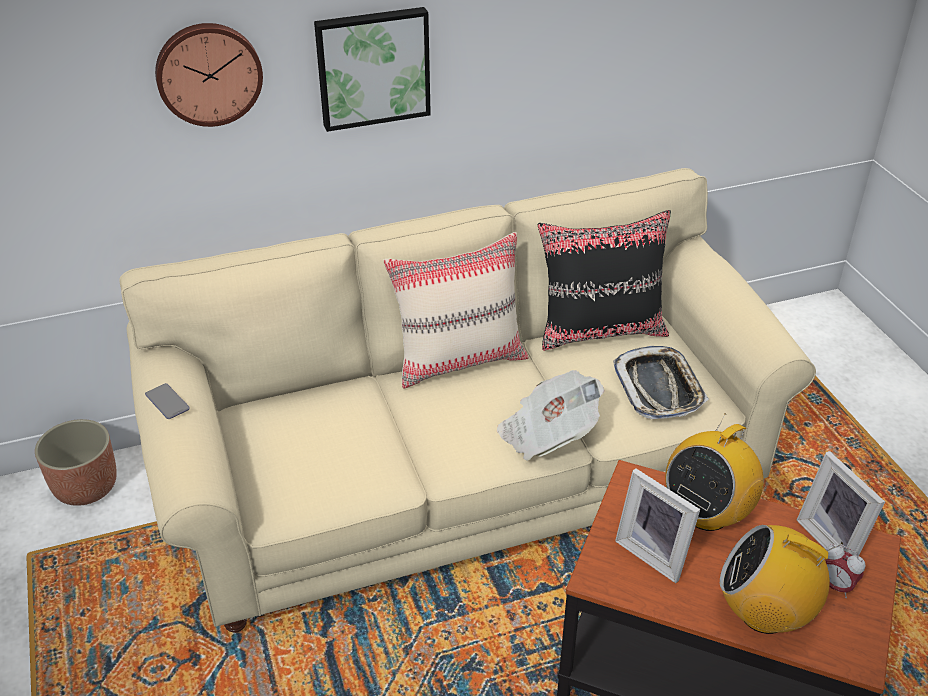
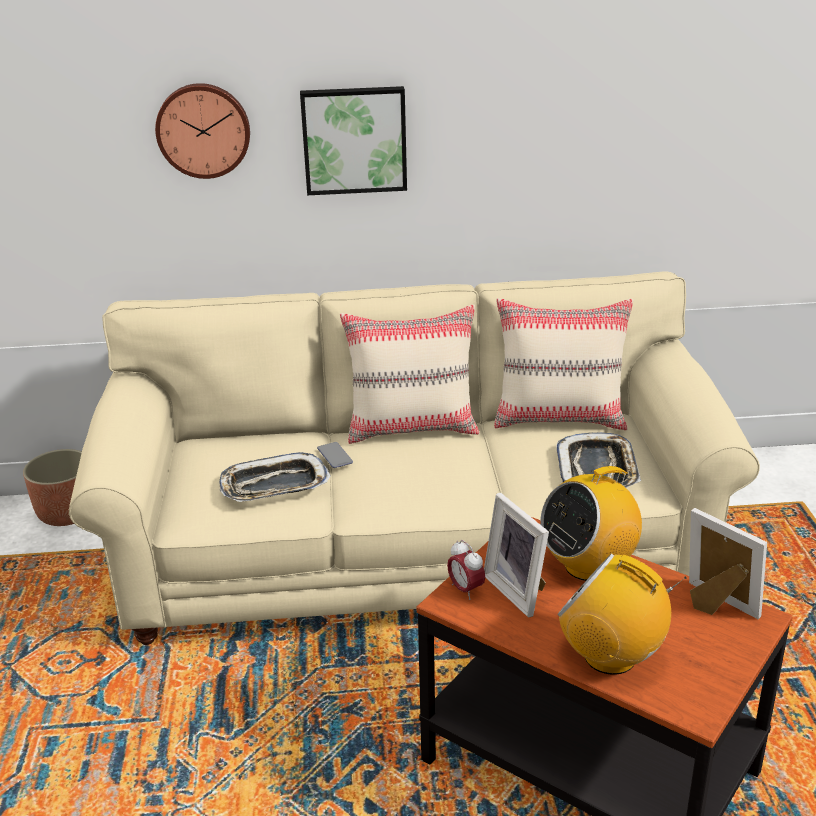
camera: 15 degrees right, 10 degrees down
phone [145,383,190,419] -> phone moved to [317,442,353,468]
newspaper [497,370,605,461] -> none
black pillow [538,210,671,351] -> beige pillow [494,298,633,430]
picture frame [797,451,885,556] -> picture frame turned 150 degrees clockwise [689,508,767,619]
alarm clock [825,544,865,598] -> alarm clock moved to [447,540,485,600]
none -> tray [219,452,331,502]

